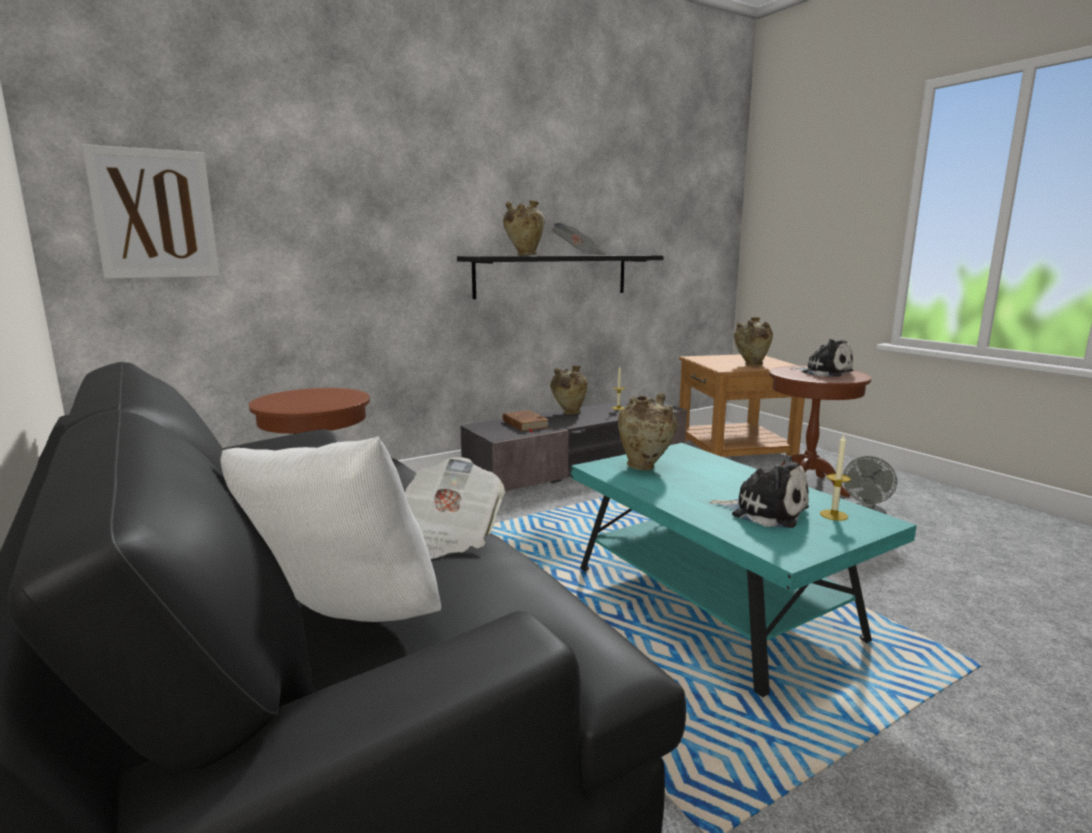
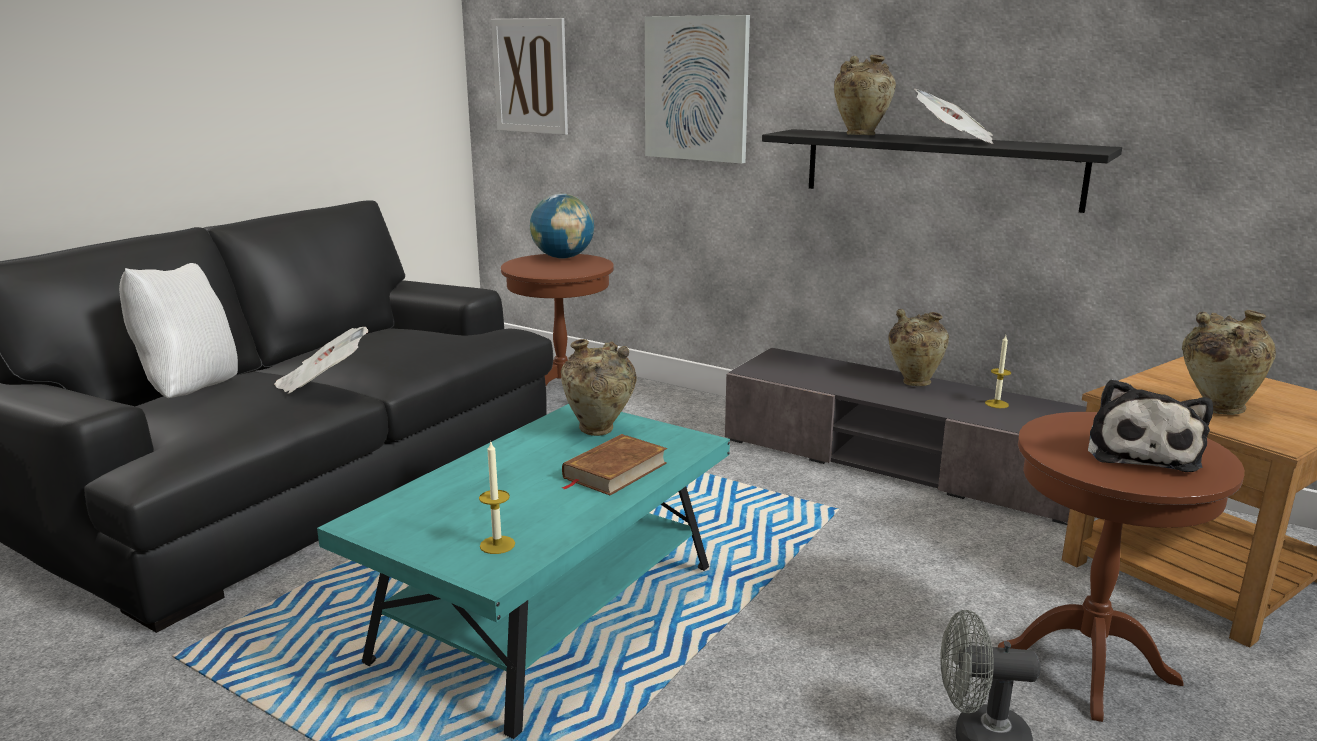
camera: 65 degrees right, 5 degrees up
brown book [503,410,549,433] -> brown book moved to [562,434,667,495]
plush toy [709,455,809,528] -> none
none -> globe [530,193,594,259]
none -> picture [645,15,750,164]

